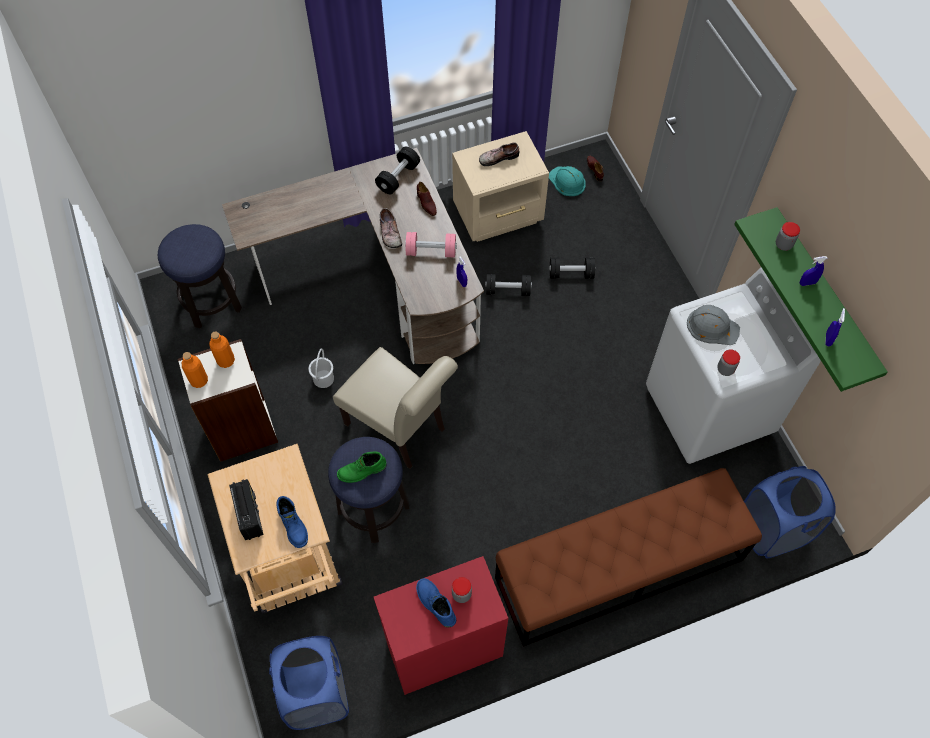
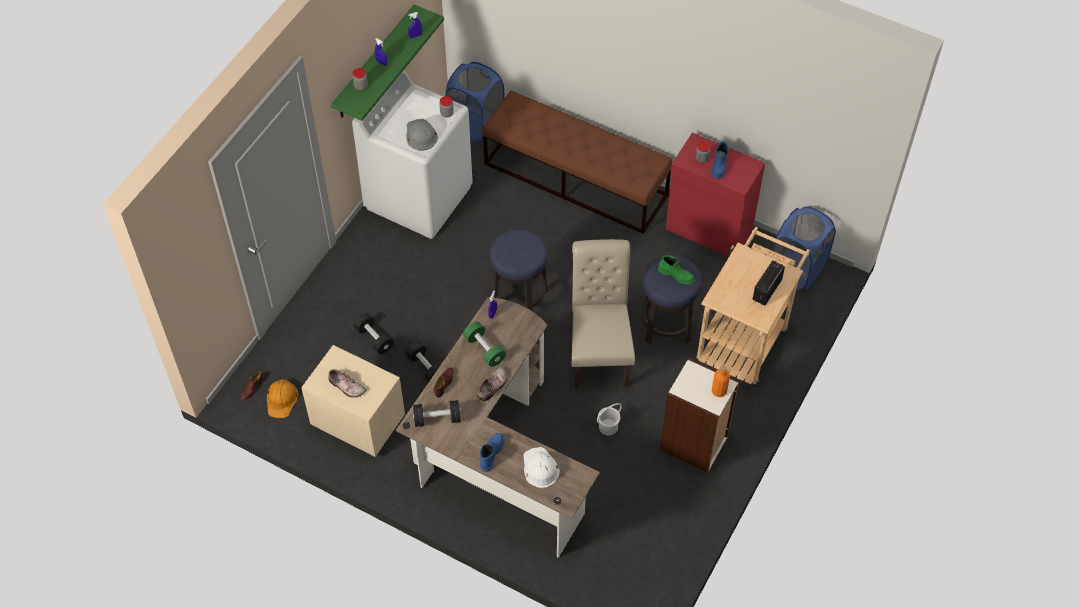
camera: 130 degrees left, 5 degrees down
stool [158,224,242,329] -> stool moved to [490,229,548,312]
orange bottle [209,331,235,368] -> none
blue boot [277,496,308,548] -> blue boot moved to [480,433,504,472]
pink dumbbell [405,232,457,258] -> green dumbbell [463,321,506,367]
turquoise hard hat [549,166,586,196] -> orange hard hat [267,379,299,418]
none -> white hard hat [524,447,560,488]

